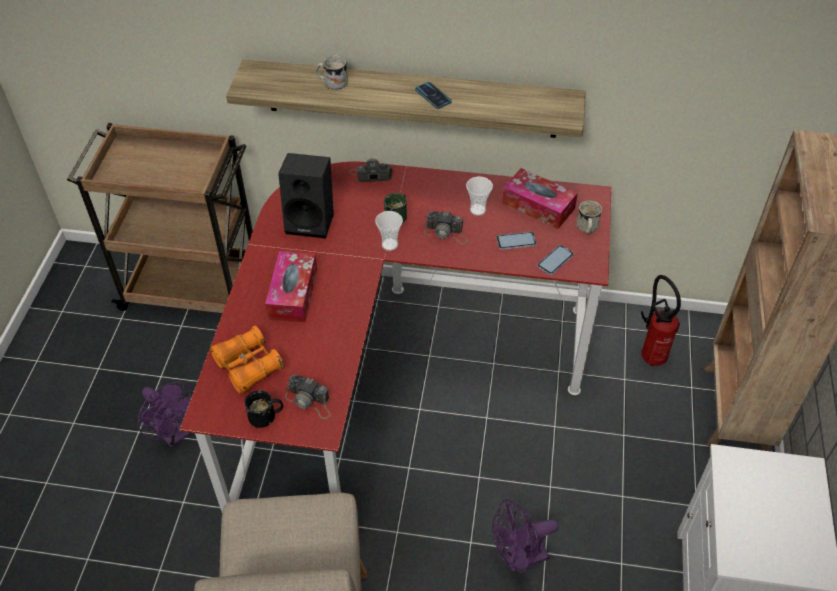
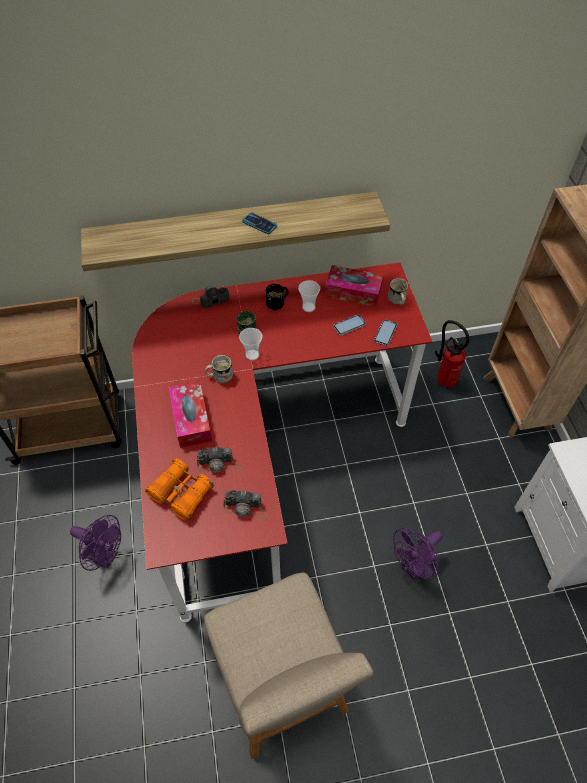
camera: 20 degrees left, 5 degrees up
black mug [244,390,283,428] -> black mug moved to [266,284,288,310]
black speaker [278,153,334,238] -> none
white mug [316,55,348,90] -> white mug moved to [205,355,233,383]
camera [424,211,468,244] -> camera moved to [197,447,241,473]

